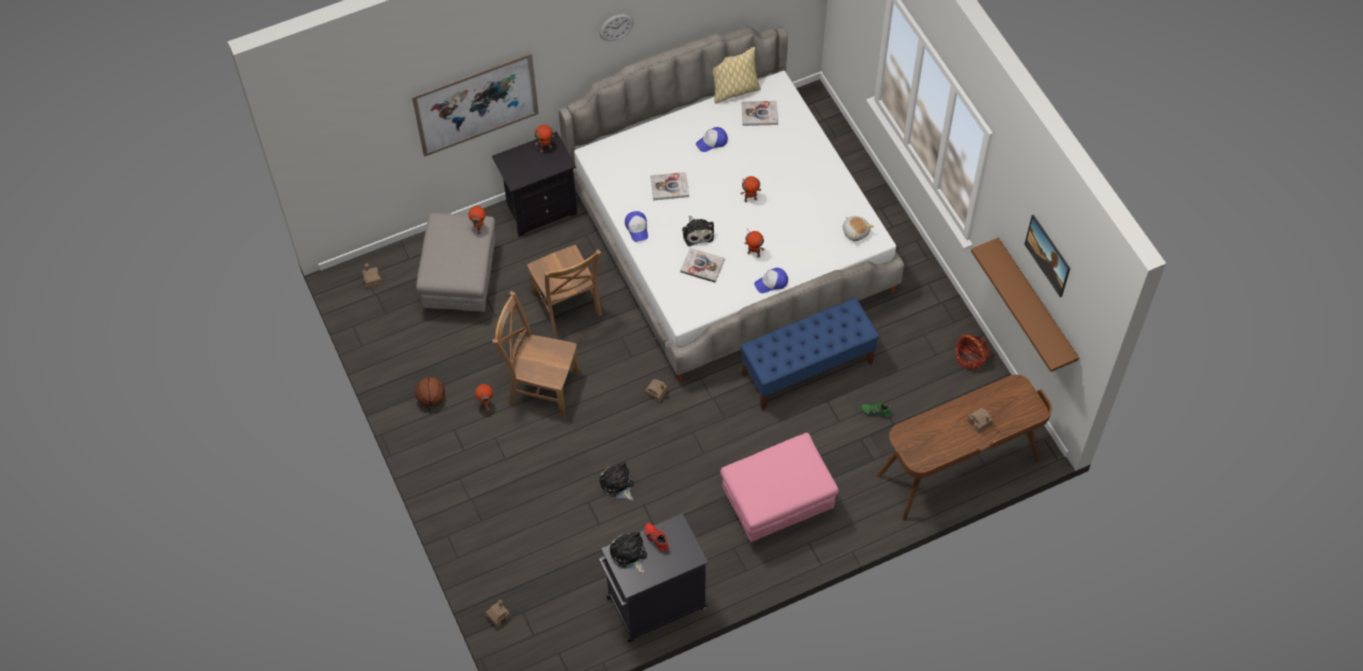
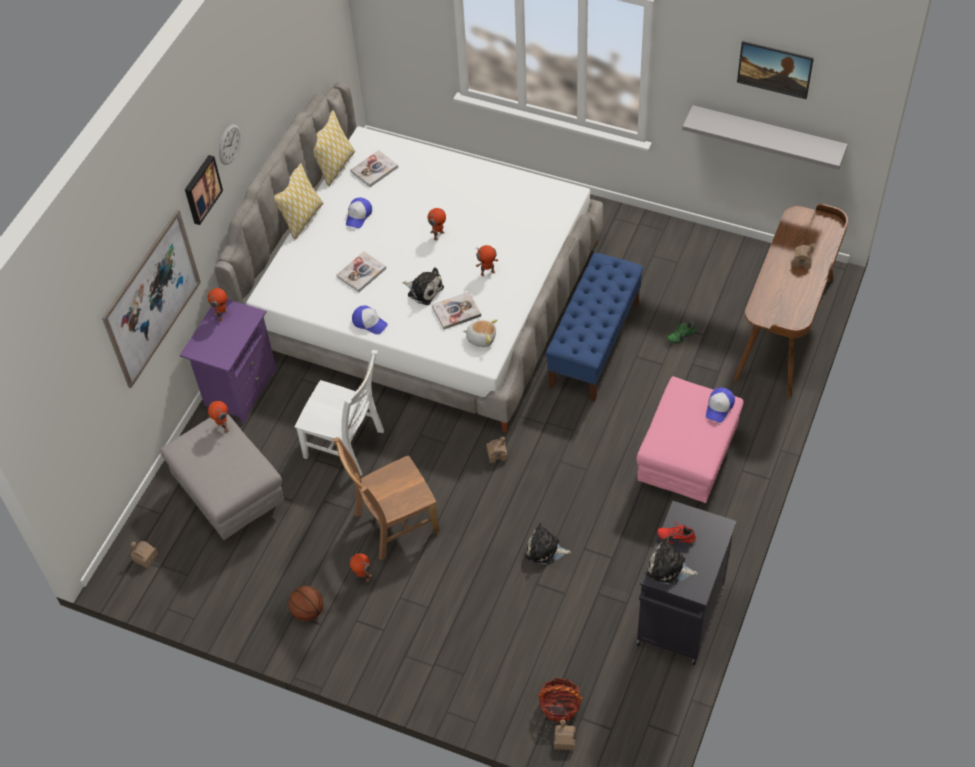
camera: 40 degrees left, 5 degrees down
black nightstand [492,131,577,237] -> purple nightstand [180,299,277,424]
brown chair [527,245,602,335] -> white chair [295,350,384,476]
cap [754,268,788,293] -> cap moved to [706,387,735,423]
plush toy [843,216,874,241] -> plush toy moved to [463,319,497,347]
basket [955,334,990,370] -> basket moved to [538,678,583,723]
brown shelf [971,238,1079,372] -> grey shelf [682,105,848,170]
none -> picture [185,155,223,225]
none -> pillow [274,163,323,240]

